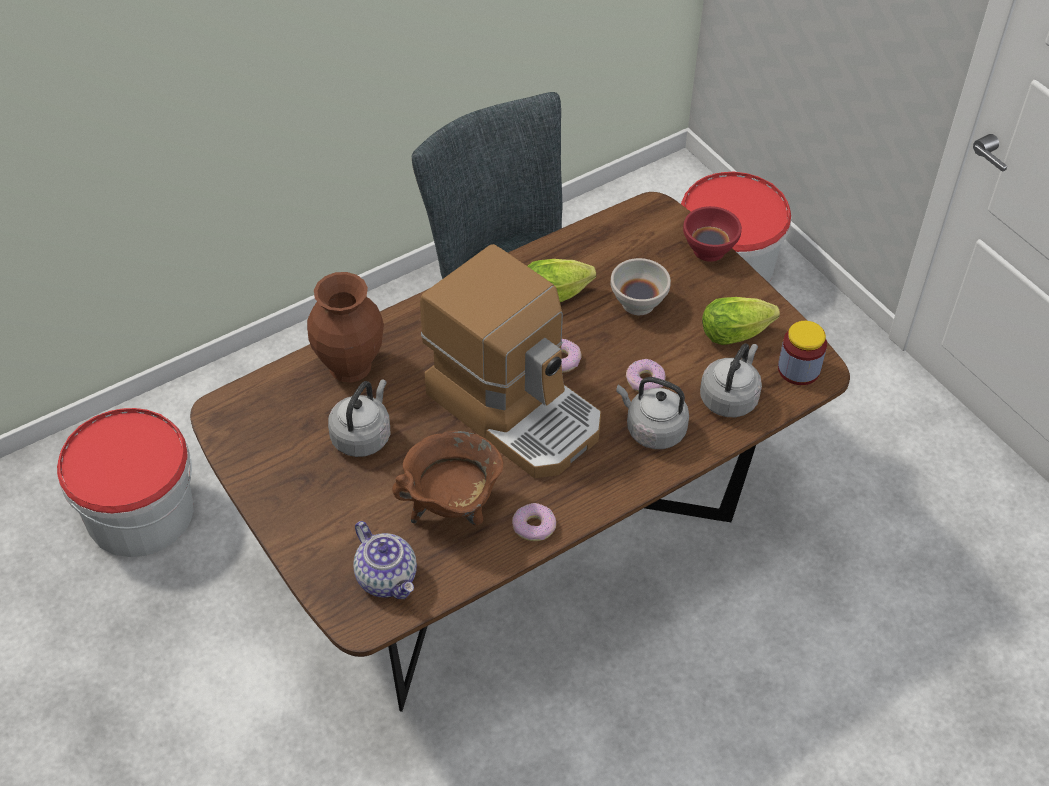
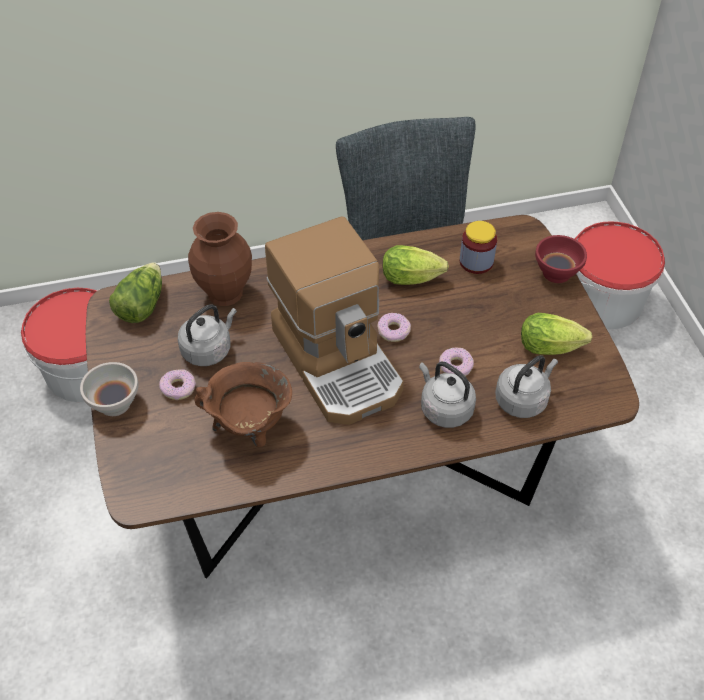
camera: 20 degrees right, 0 degrees up
teapot [353,521,417,599] -> none
donut [512,503,556,541] -> donut moved to [159,369,196,400]
white bowl [610,258,671,315] -> white bowl moved to [80,362,139,416]
jar [778,321,827,385] -> jar moved to [460,221,497,274]
none -> lettuce [109,262,162,323]

